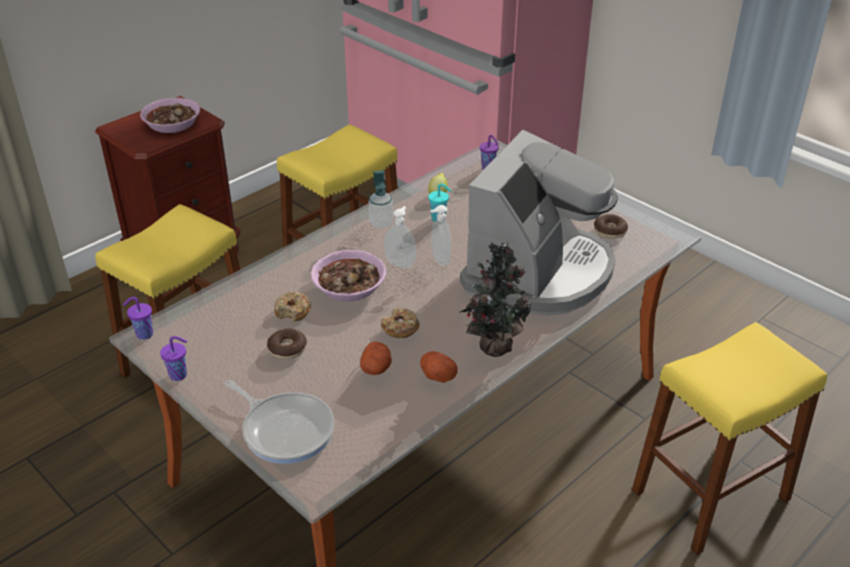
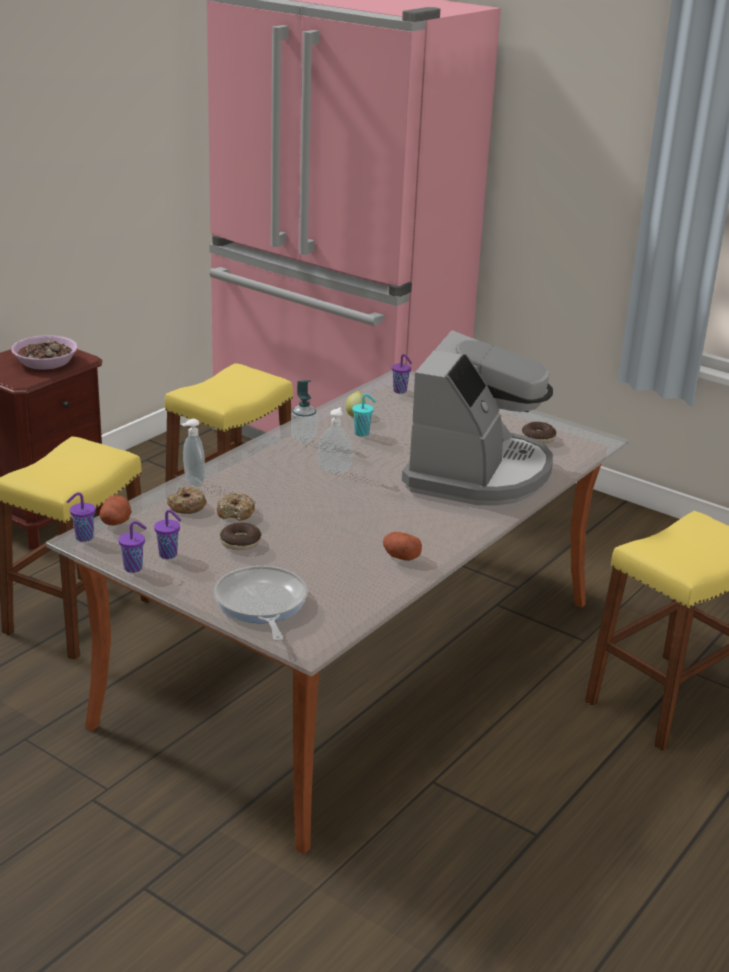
camera: 10 degrees left, 10 degrees down
frying pan [224,380,335,464] -> frying pan turned 135 degrees counterclockwise [214,566,307,641]
bowl [311,250,386,302] -> none
potato [360,341,392,375] -> potato moved to [100,495,132,525]
donut [381,308,420,338] -> donut moved to [167,486,207,514]
soap dispenser [430,205,451,266] -> soap dispenser moved to [181,419,205,487]
potted plant [460,242,531,357] -> none
none -> purple cup [154,509,181,559]

